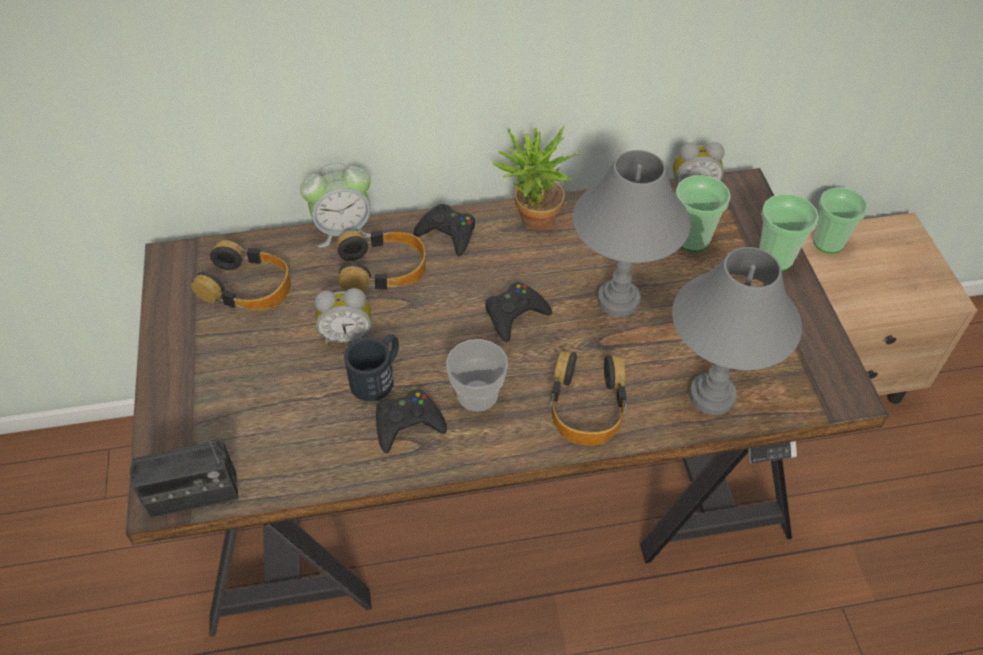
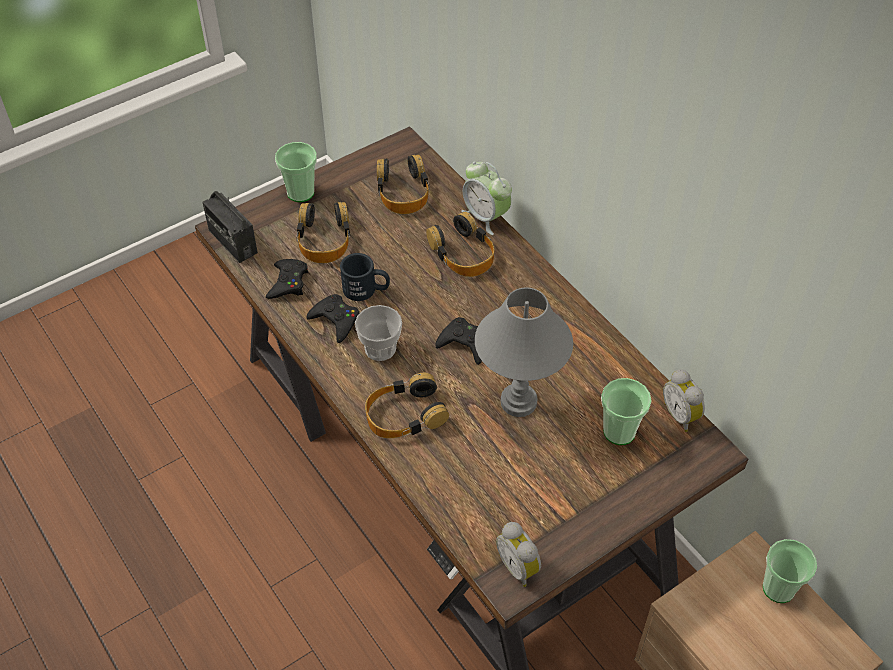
camera: 65 degrees right, 0 degrees up
alarm clock [314,288,371,345] -> alarm clock moved to [496,522,541,587]
black game controller [413,204,475,256] -> black game controller moved to [266,259,308,299]
potted plant [492,126,580,230] -> none
grey table lamp [672,247,802,415] -> none
cup [759,194,819,271] -> cup moved to [275,142,317,202]
none -> headphones [296,202,350,263]

